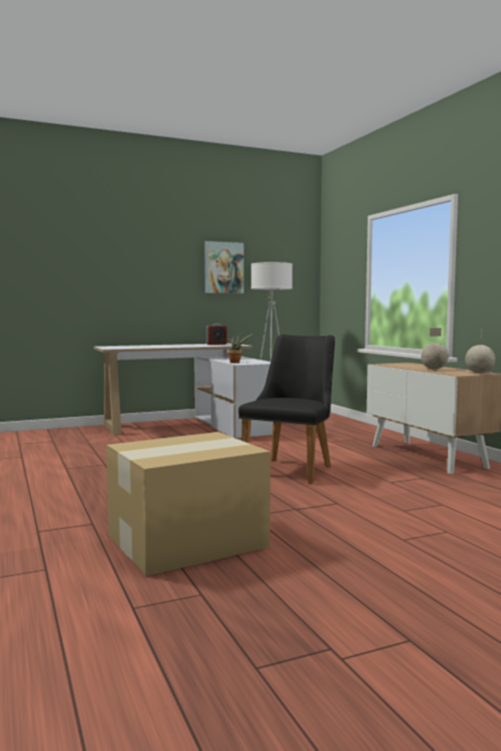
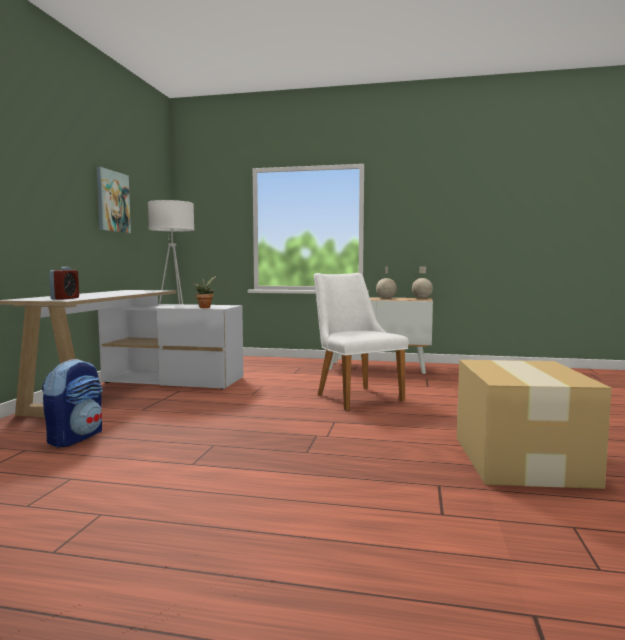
camera: 55 degrees left, 0 degrees up
alarm clock [206,323,227,345] -> alarm clock moved to [49,267,79,300]
black chair [238,334,335,484] -> white chair [314,273,409,411]
none -> backpack [42,359,103,447]

